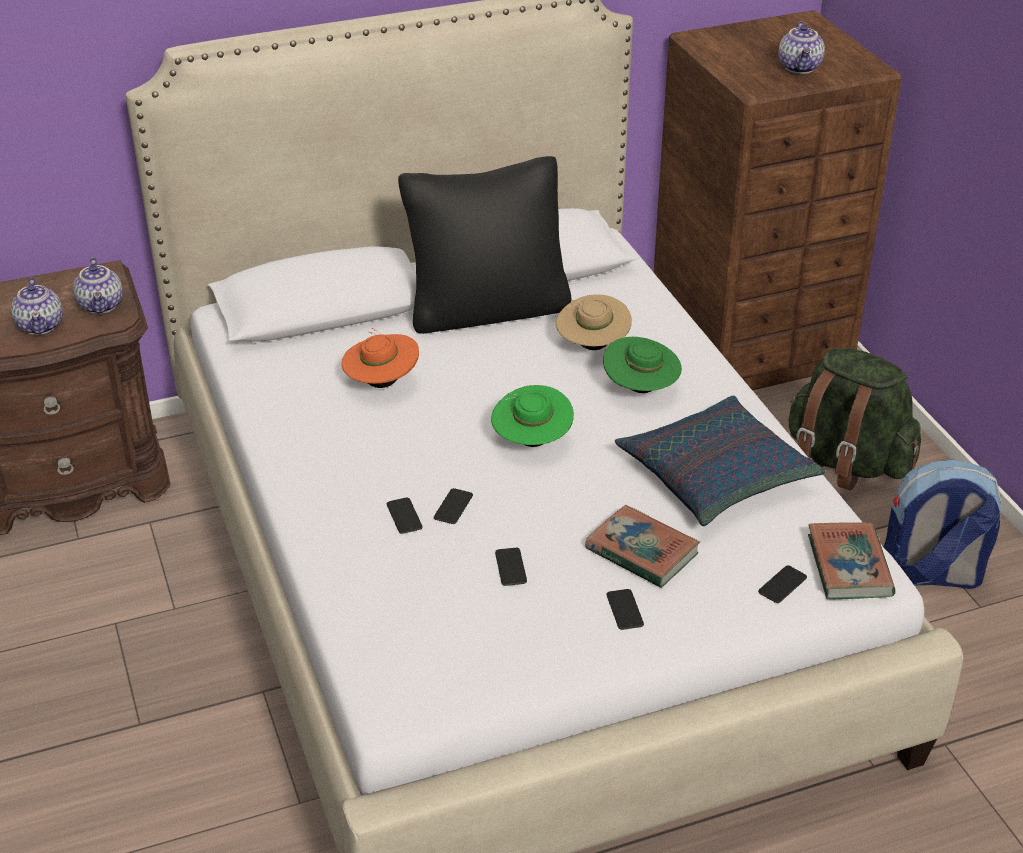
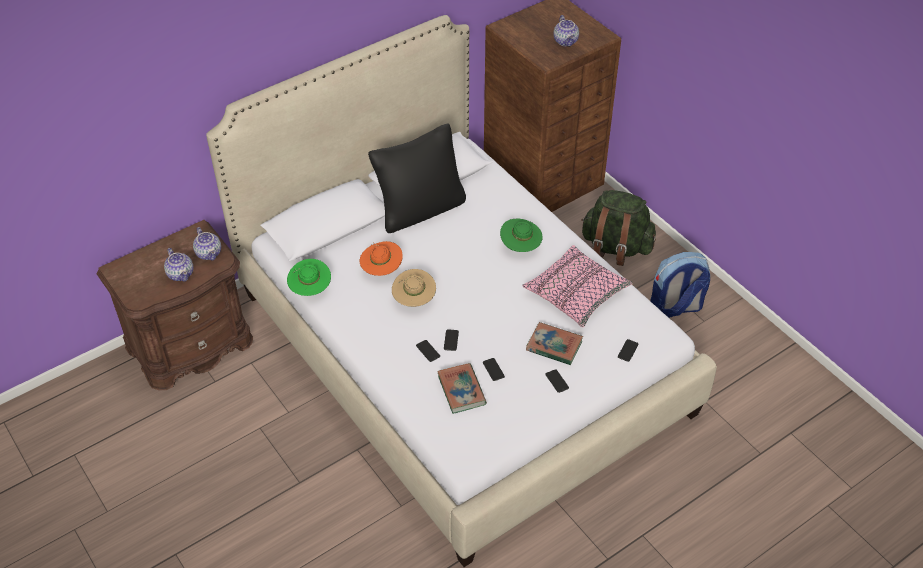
camera: 15 degrees left, 10 degrees up
green hat [491,385,574,447] -> green hat moved to [287,259,331,296]
beige hat [556,295,632,350] -> beige hat moved to [392,269,436,307]
blue pillow [615,396,825,526] -> pink pillow [522,245,632,328]
book [808,522,896,599] -> book moved to [437,363,487,414]

